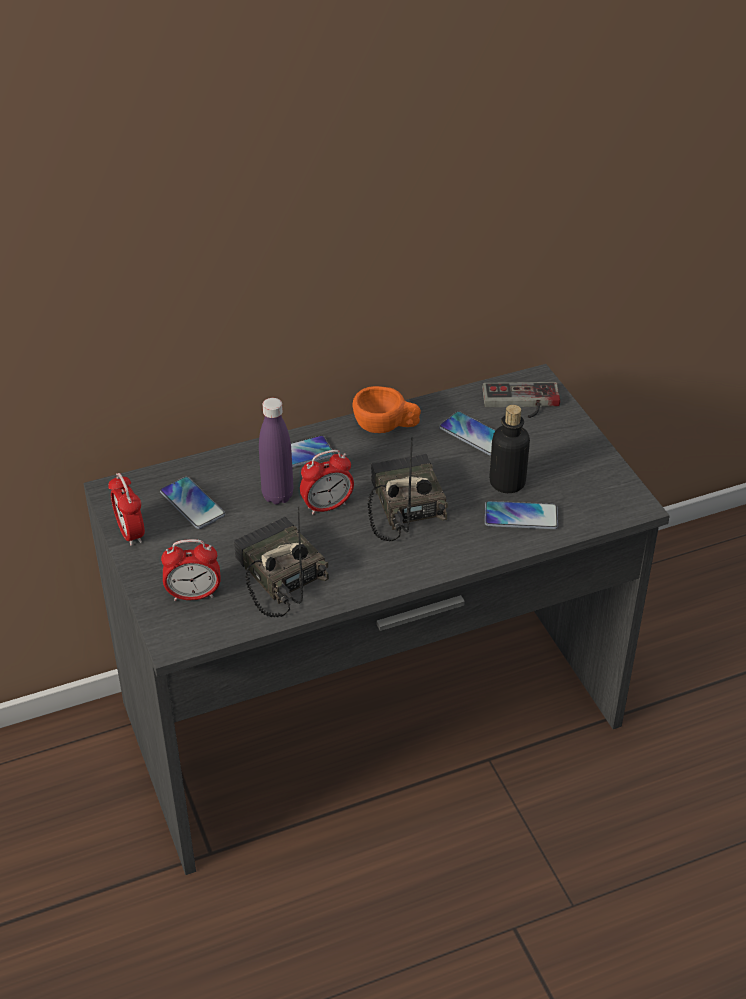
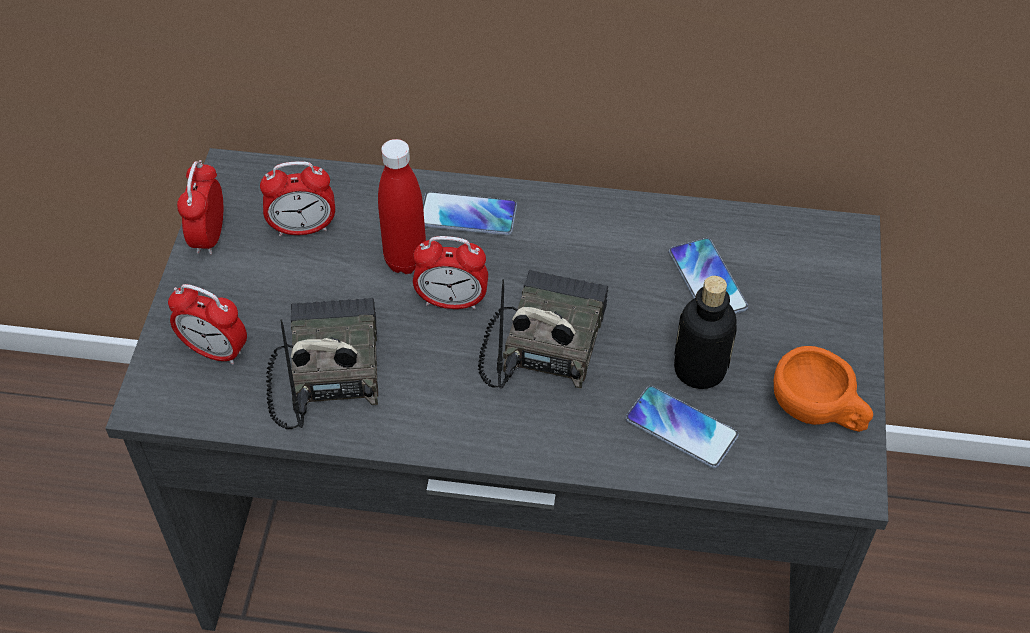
camera: 30 degrees right, 10 degrees up
phone [160,477,225,529] -> alarm clock [260,161,335,236]
purple bottle [259,398,294,504] -> red bottle [378,139,426,274]
orange cup [352,386,421,433] -> orange cup moved to [774,346,873,432]
game controller [482,382,560,418] -> none

